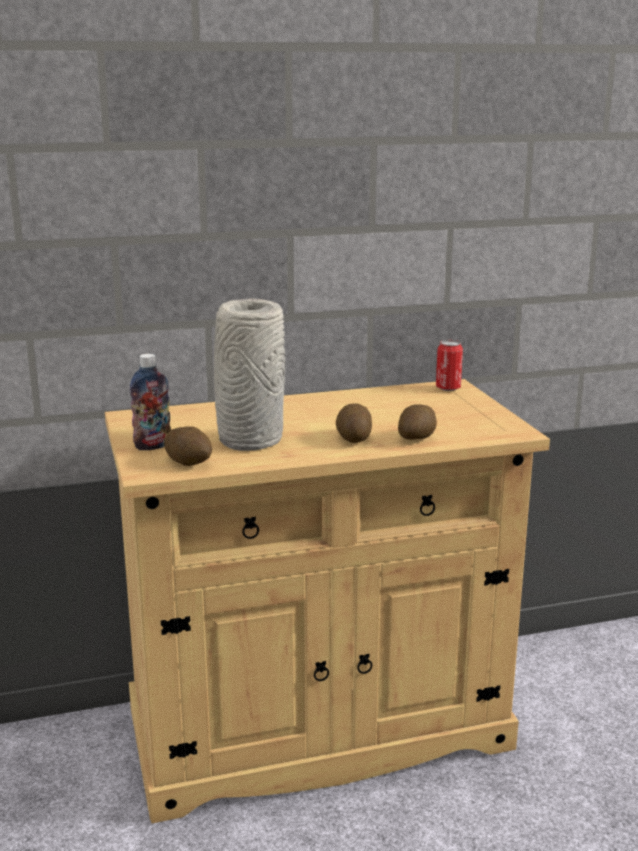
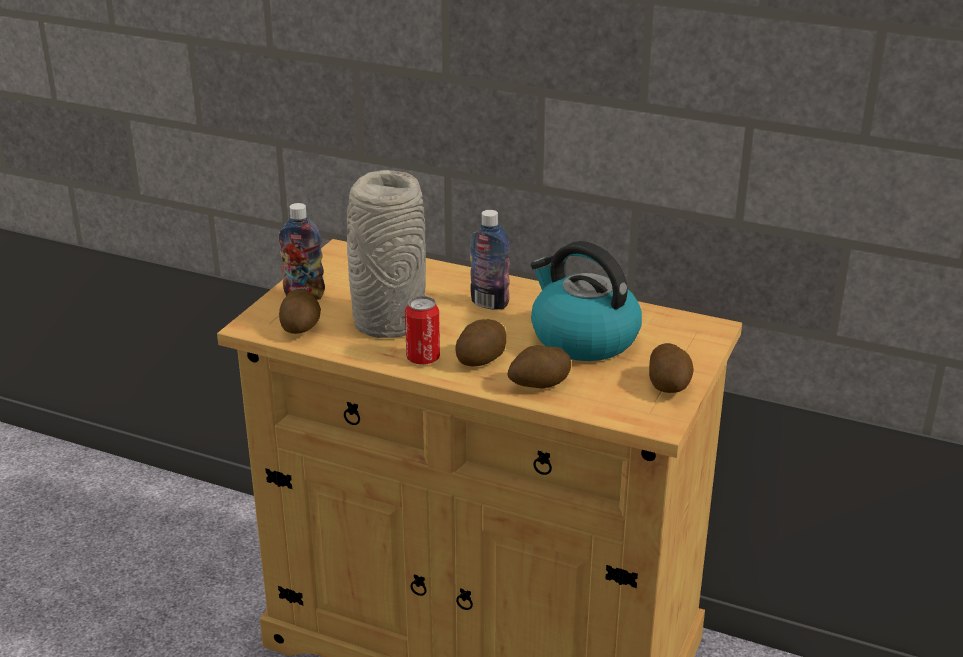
camera: 40 degrees right, 10 degrees up
can [436,340,463,391] -> can moved to [405,296,440,365]
none -> bottle [470,210,510,310]
none -> kettle [531,241,642,361]
none -> potato [649,343,694,393]

